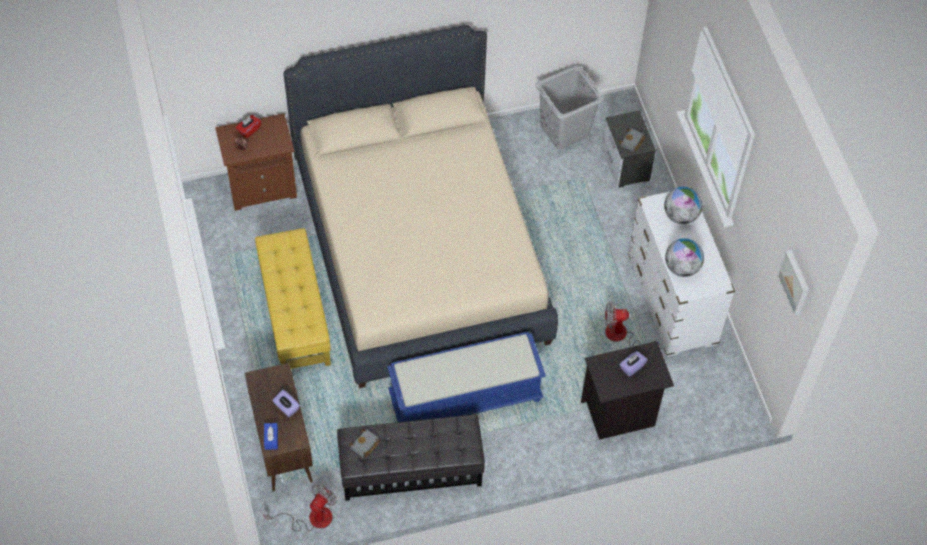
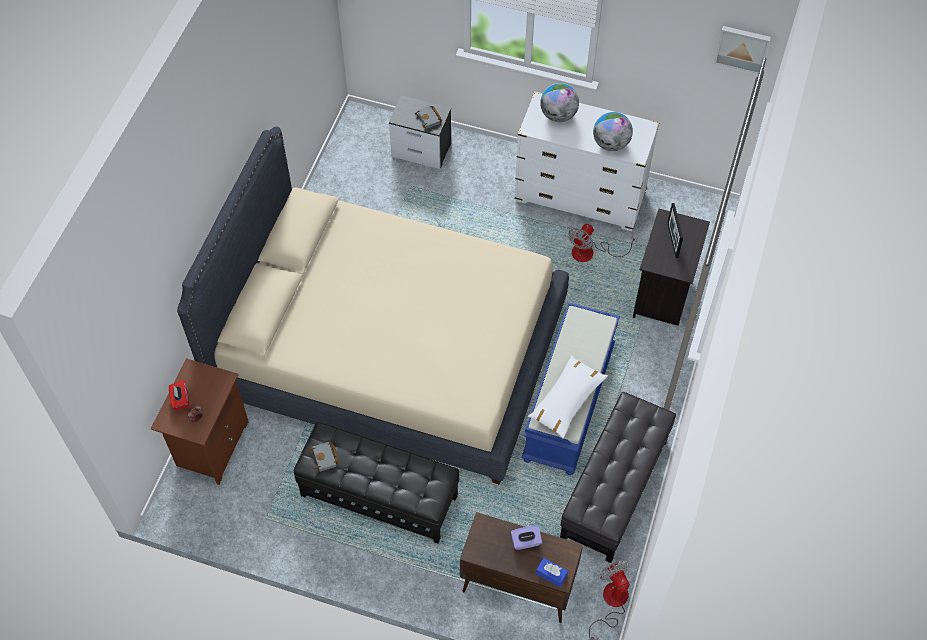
camera: 55 degrees left, 0 degrees up
yellow ottoman [255,228,331,369] -> black ottoman [294,422,459,544]
grey book [349,429,380,457] -> grey book moved to [310,442,339,472]
grey laundry basket [535,65,604,149] -> none
purple tissue box [619,351,647,377] -> picture frame [667,203,683,258]
none -> white pillow [528,355,608,439]

